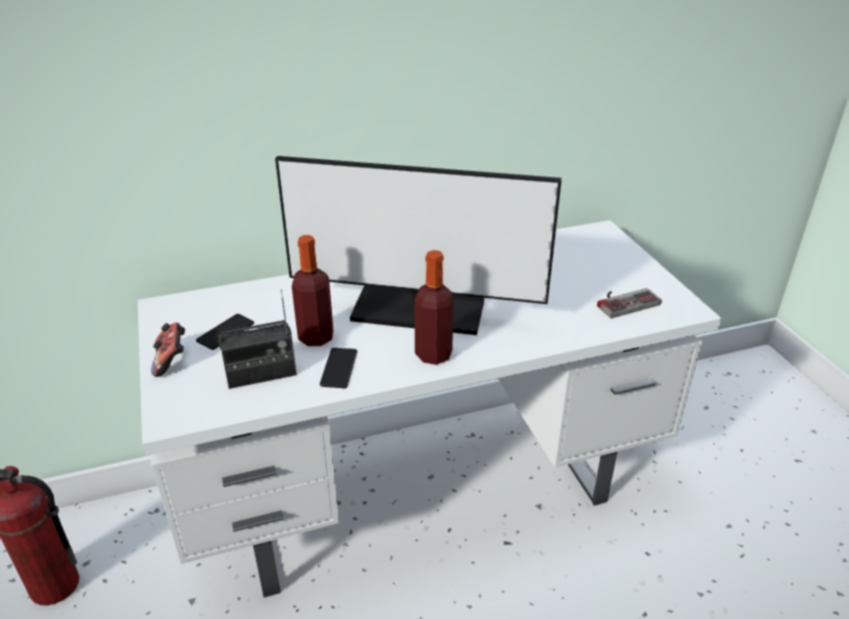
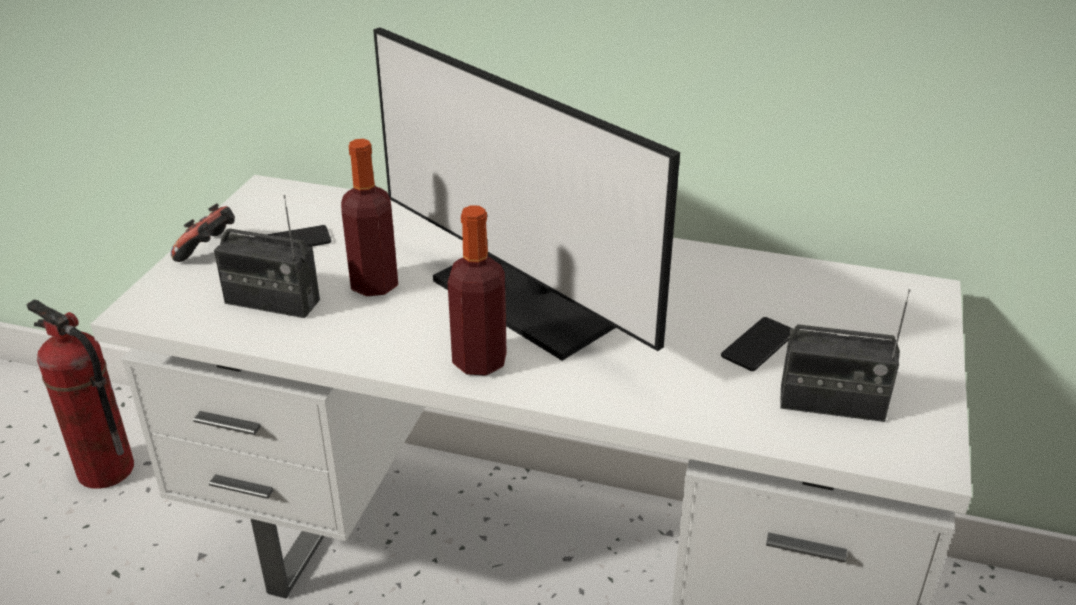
camera: 35 degrees right, 0 degrees up
phone [320,348,357,388] -> phone moved to [721,317,793,371]
game controller [597,288,662,318] -> radio [780,289,910,422]

